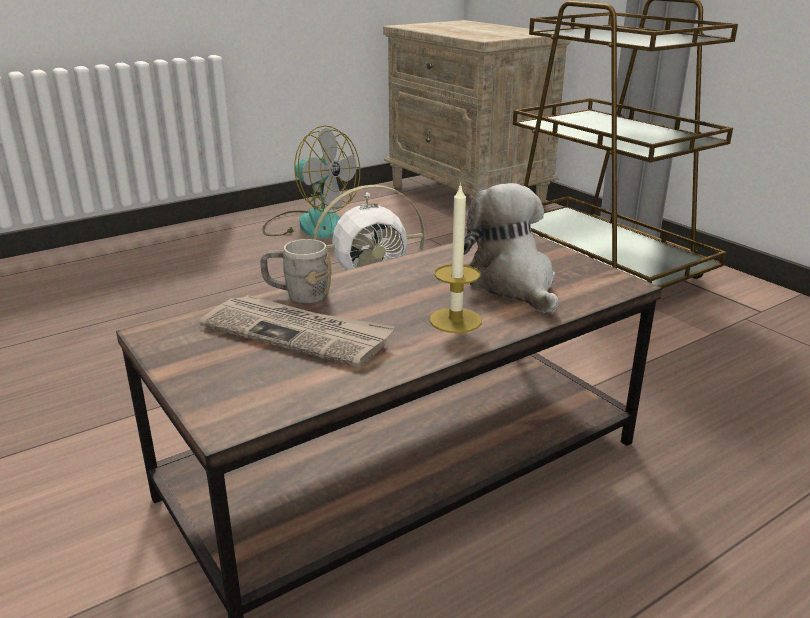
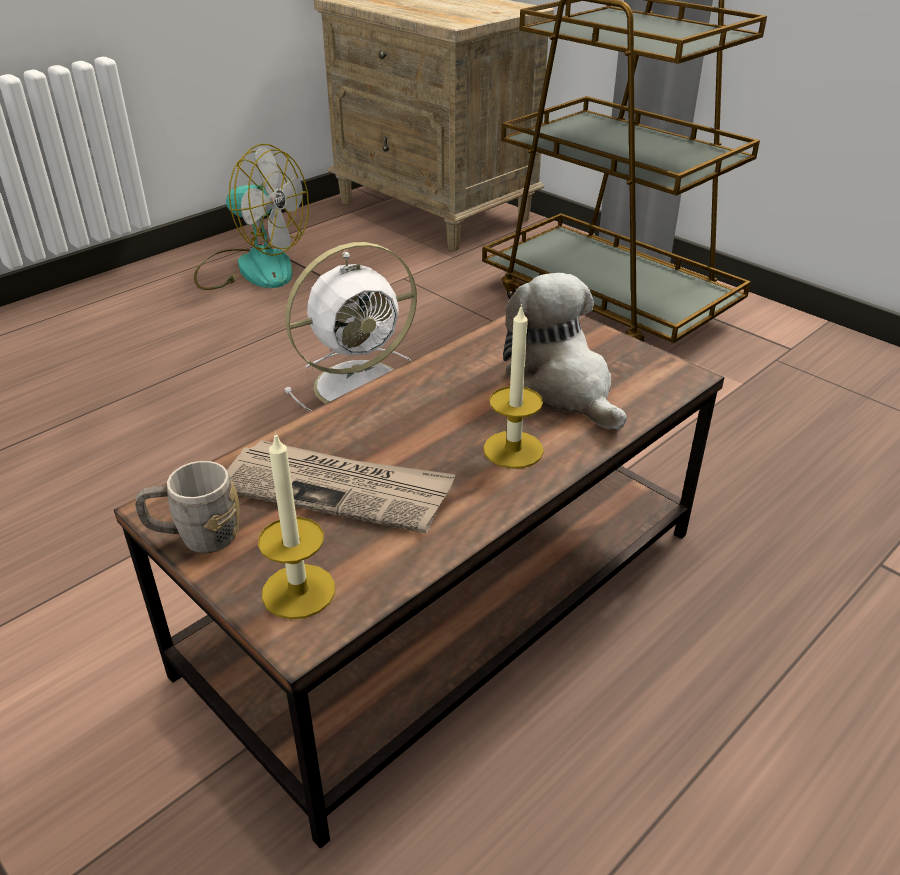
camera: 10 degrees left, 10 degrees up
grey mug [260,239,331,304] -> grey mug moved to [135,461,240,553]
none -> candle [258,431,335,619]

